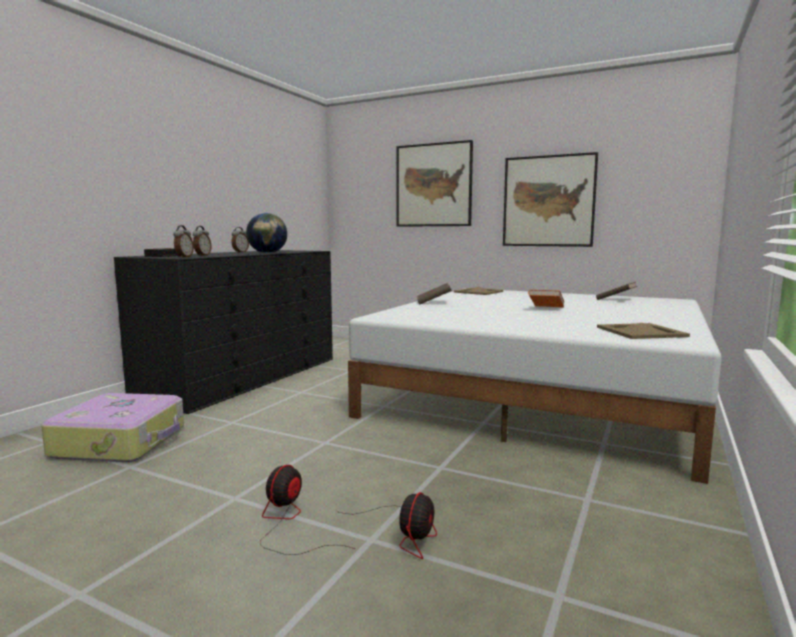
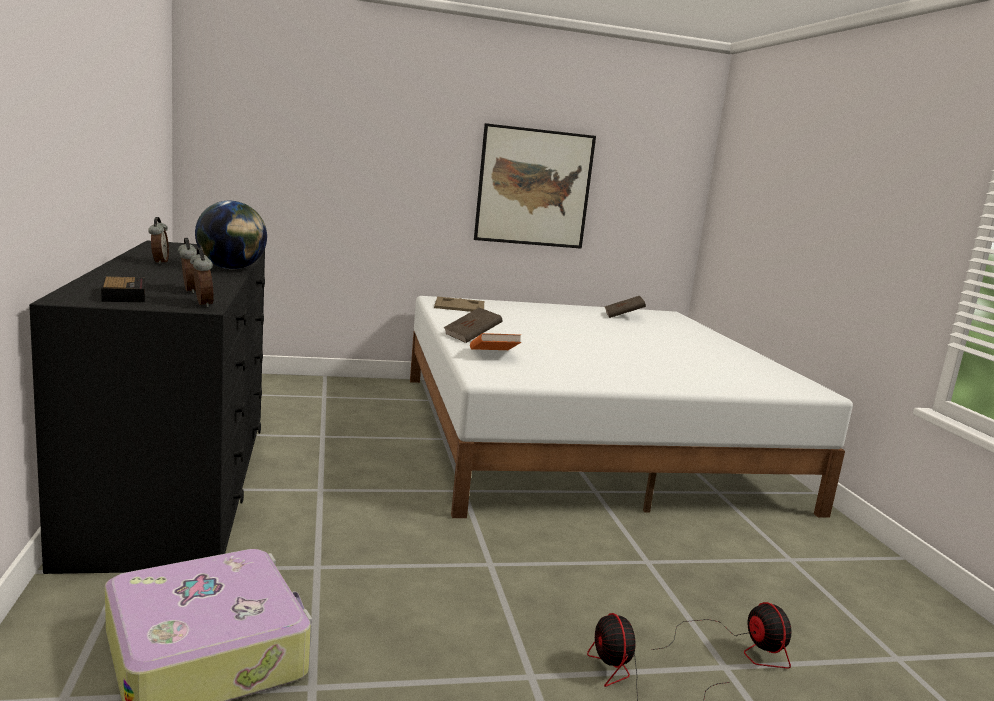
camera: 40 degrees left, 5 degrees up
picture [396,140,473,227] -> none
orange book [528,290,564,308] -> orange book moved to [470,333,521,350]
beige tray [597,323,690,339] -> none

